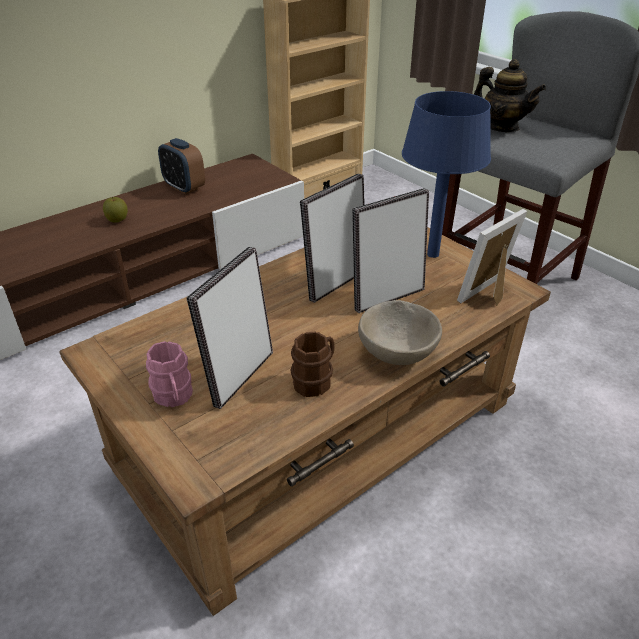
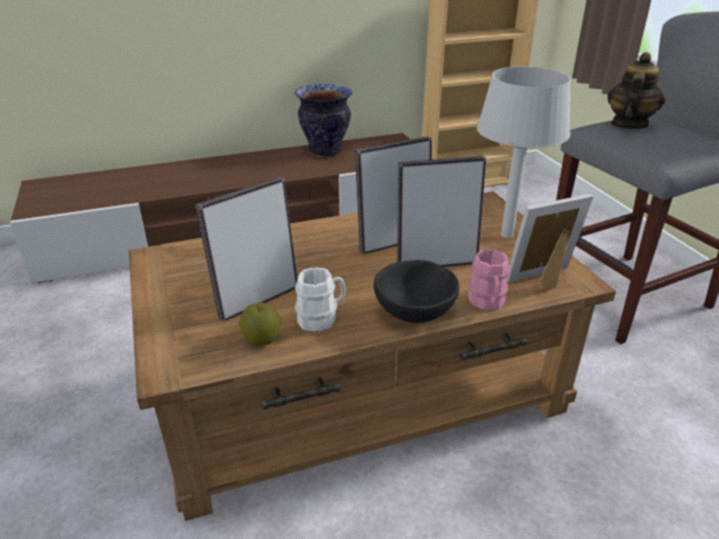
camera: 20 degrees right, 5 degrees down
apple [103,197,128,222] -> apple moved to [239,302,280,346]
pink mug [146,341,193,407] -> pink mug moved to [468,249,510,310]
alarm clock [158,138,205,195] -> vase [295,84,352,157]
brown mug [291,332,335,397] -> white mug [295,267,346,332]
beige bowl [358,300,442,365] -> black bowl [374,260,459,323]
blue table lamp [402,91,491,258] -> grey table lamp [477,66,571,238]
teapot [473,59,546,132] -> teapot turned 120 degrees counterclockwise [607,52,665,129]

